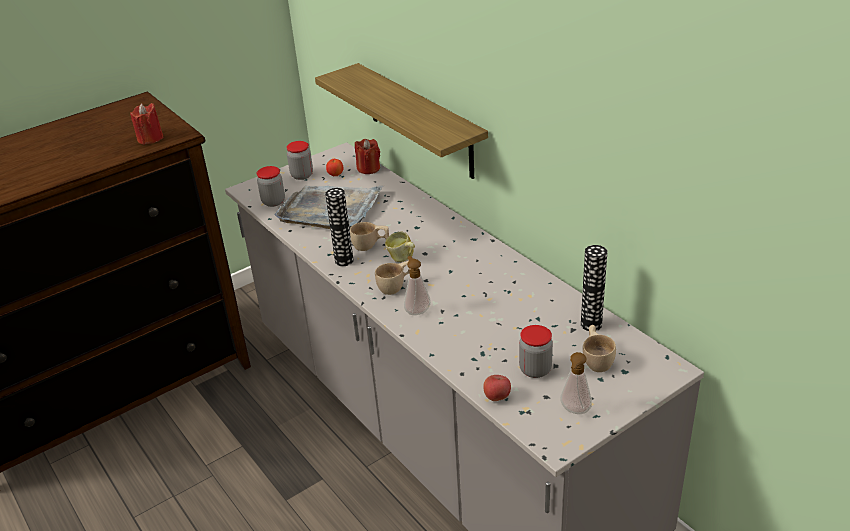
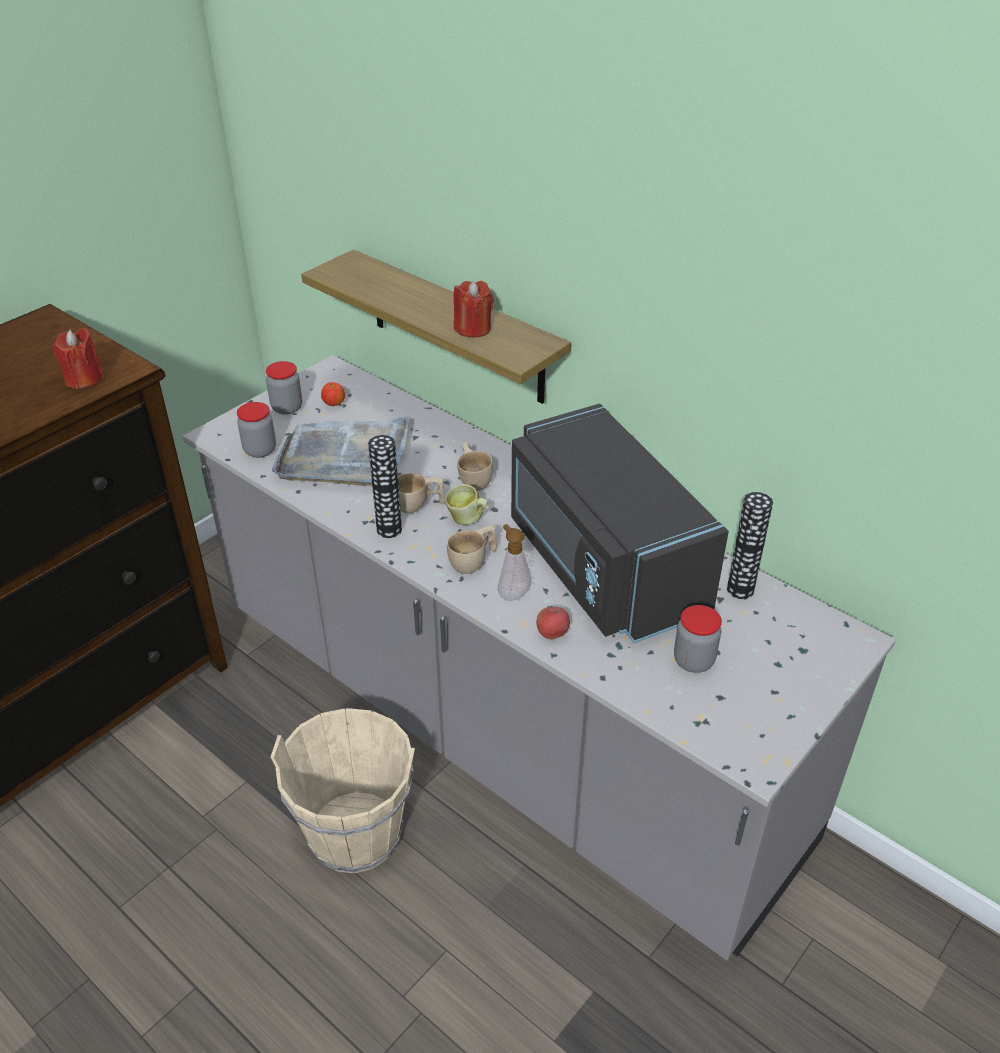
camera: 15 degrees left, 5 degrees up
red candle [355,139,380,174] -> red candle moved to [453,281,494,338]
apple [483,375,511,401] -> apple moved to [536,607,570,639]
soap dispenser [560,352,592,414] -> none
beige cup [583,325,616,372] -> beige cup moved to [457,442,493,491]
none -> beige bucket [271,708,415,873]
none -> black microwave [511,404,729,644]

